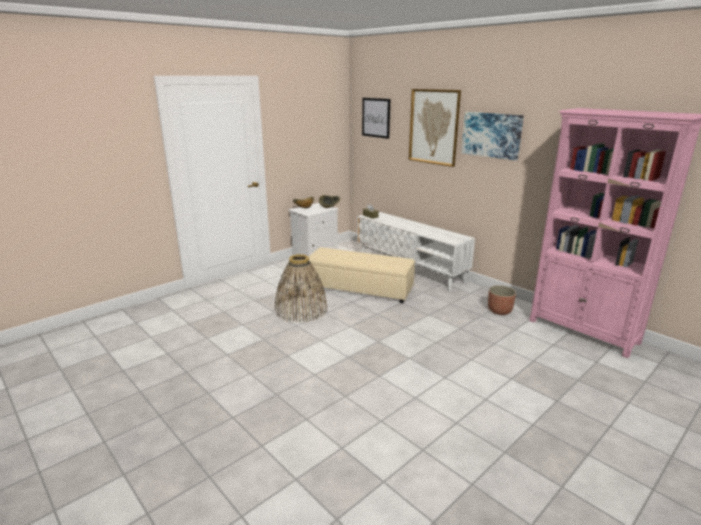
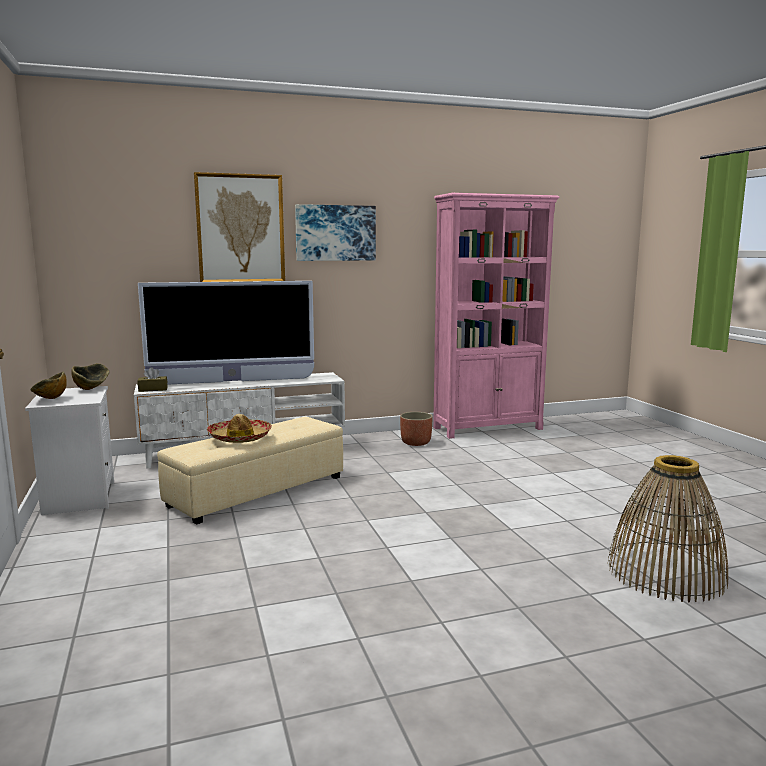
camera: 65 degrees left, 10 degrees down
basket [275,254,328,323] -> basket moved to [608,455,728,603]
picture [362,98,390,139] -> none
none -> television [138,281,314,385]
none -> hat [207,414,272,443]

